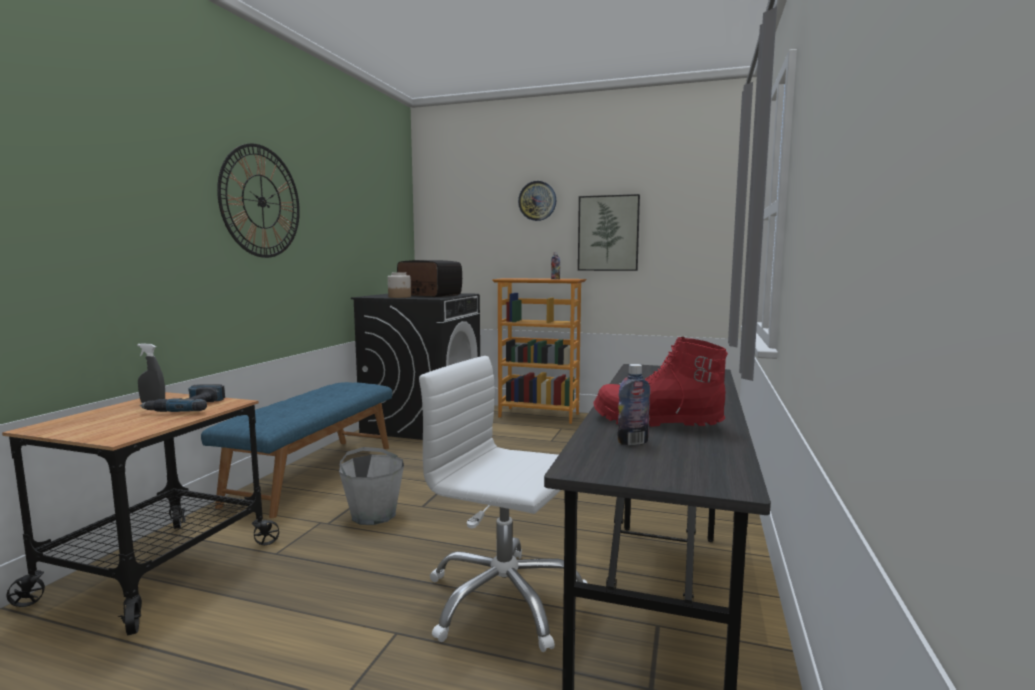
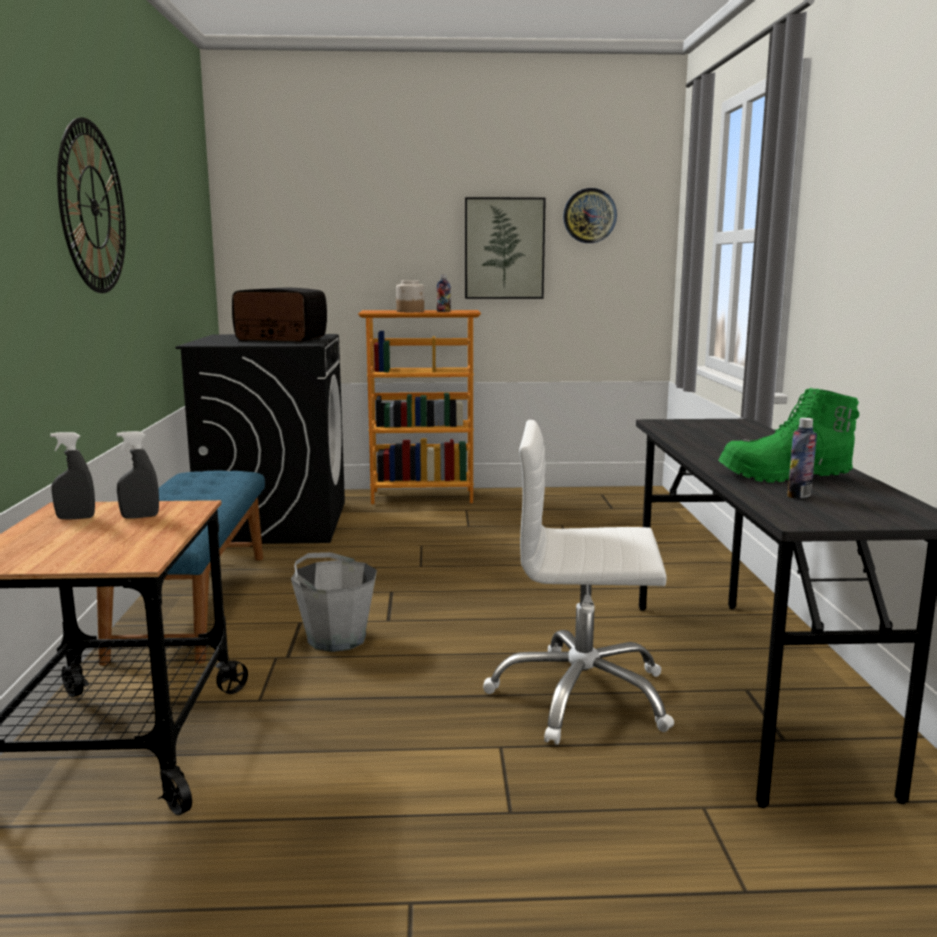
camera: 20 degrees left, 5 degrees up
power drill [140,384,225,412] -> grey spray bottle [117,431,159,518]
jar [388,272,411,298] -> jar moved to [396,280,424,312]
wall clock [518,181,556,221] -> wall clock moved to [563,188,617,243]
red boot [594,337,728,427] -> green boot [718,387,859,482]

